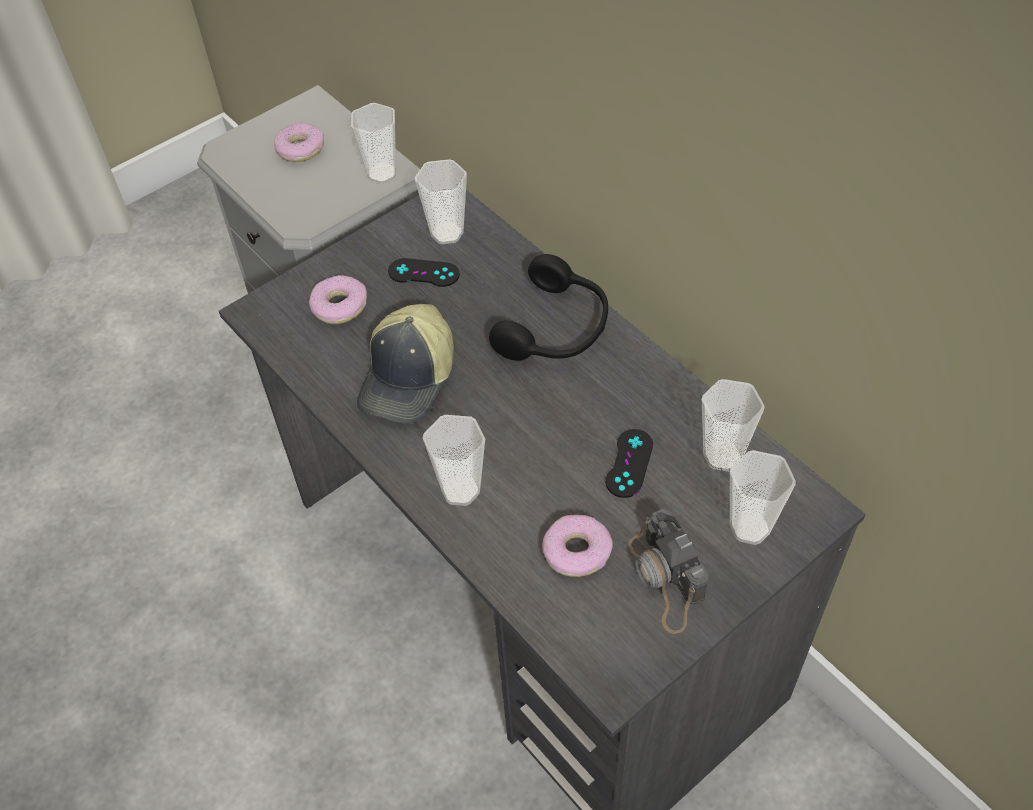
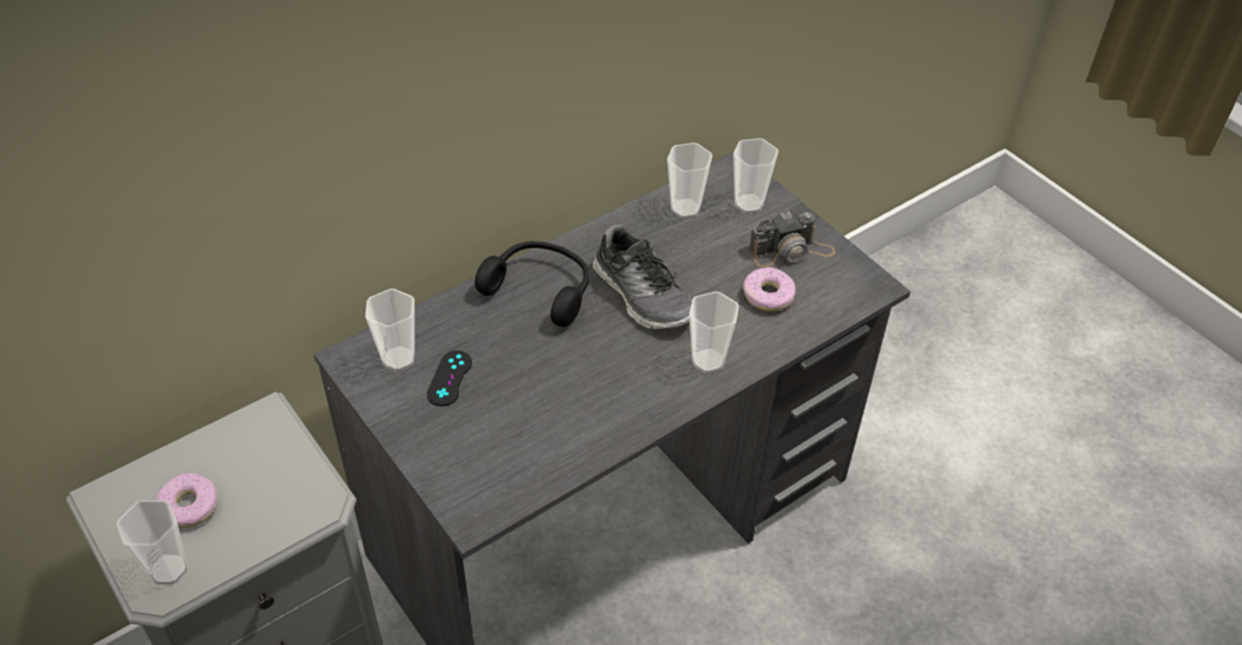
camera: 90 degrees left, 5 degrees down
donut [309,275,367,324] -> none
cup [351,103,396,184] -> cup moved to [116,500,188,585]
cap [357,304,454,423] -> none
black game controller [606,429,653,498] -> none
none -> shoe [593,225,692,329]

